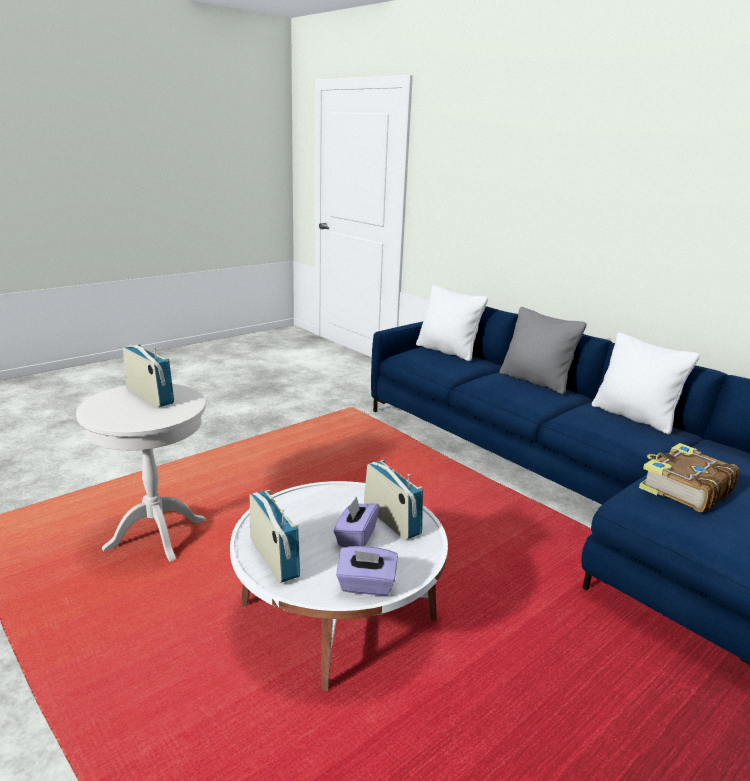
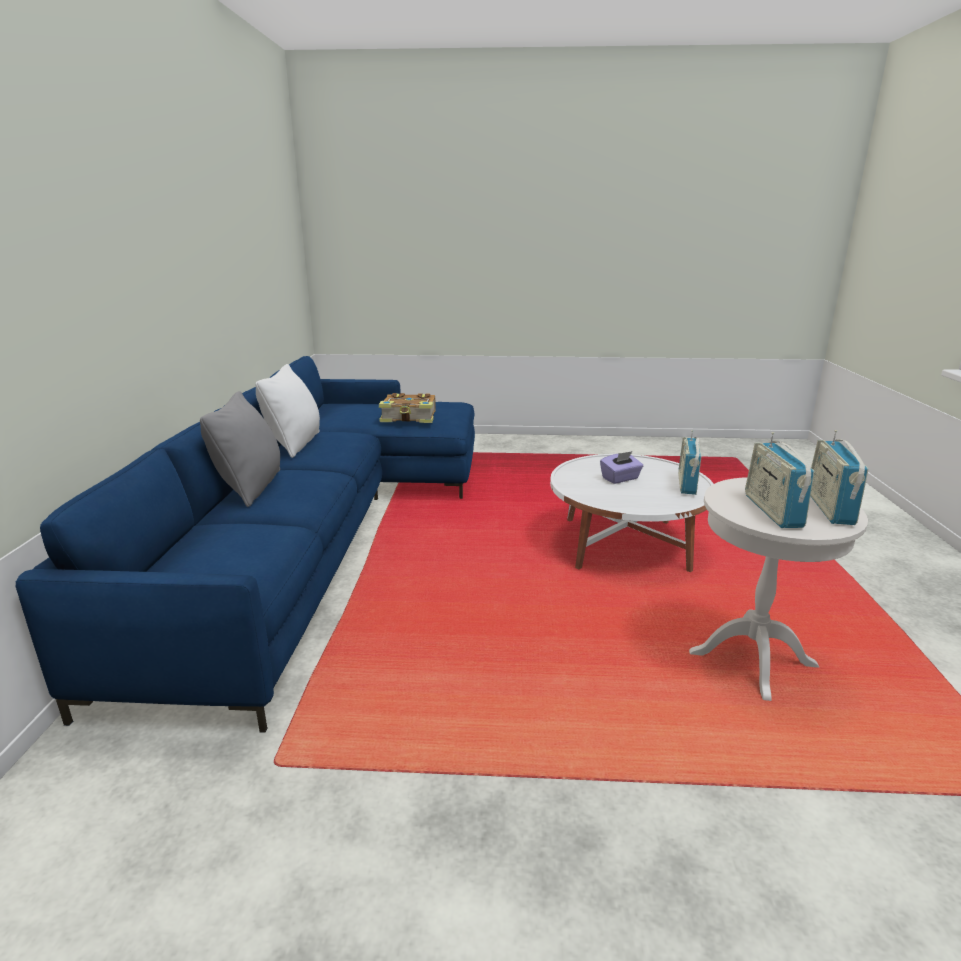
camera: 135 degrees left, 0 degrees up
purple tissue box [336,546,398,596] -> none
radio [364,460,423,540] -> radio moved to [811,430,868,525]
white pillow [416,285,488,361] -> none

